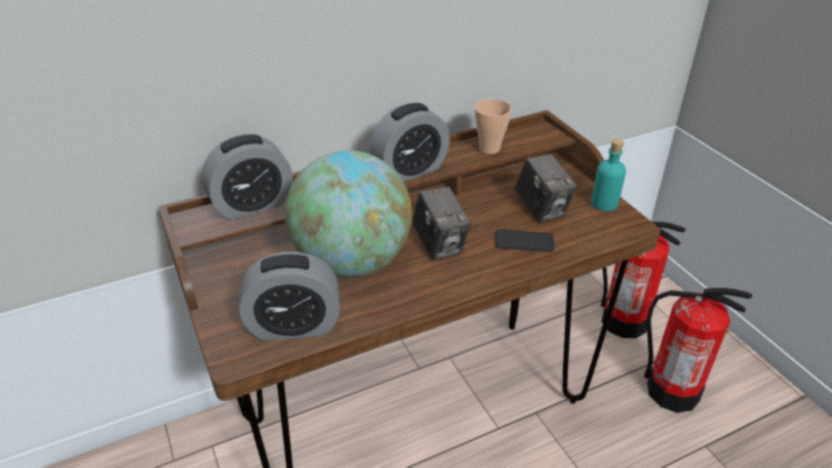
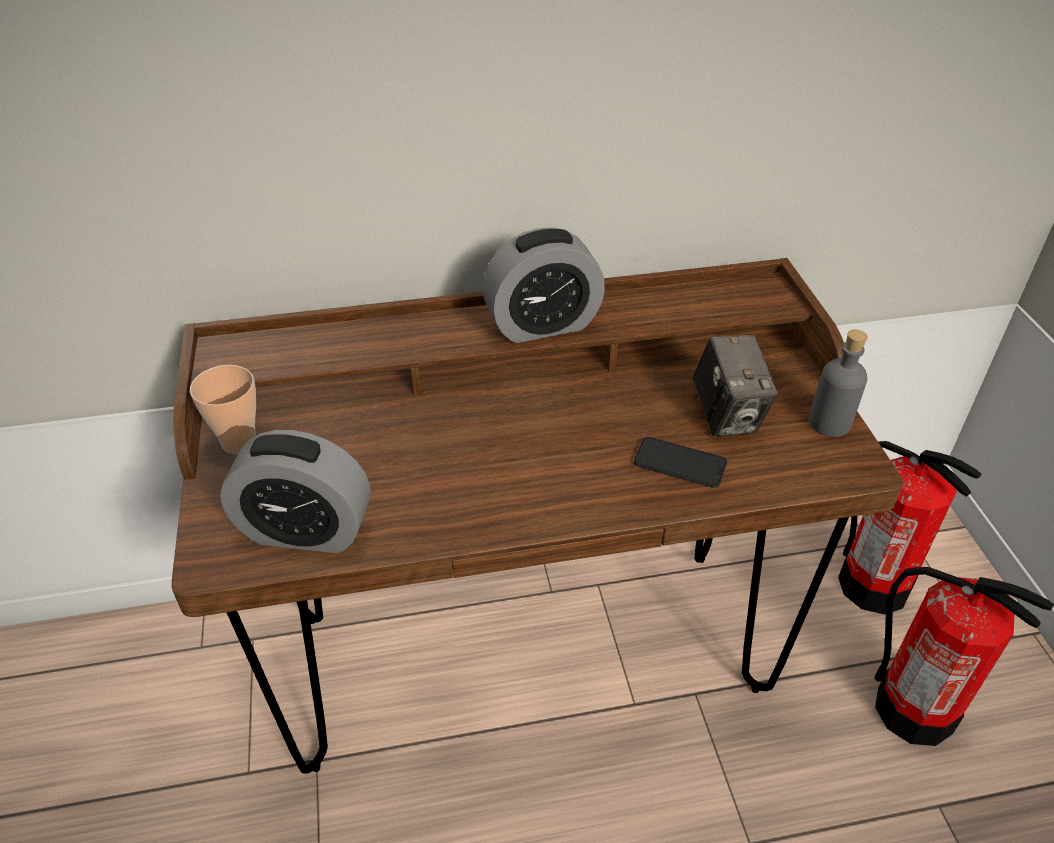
camera: 15 degrees right, 5 degrees up
alarm clock [202,134,293,220] -> none
globe [285,151,412,277] -> none
camera [412,187,471,260] -> none
cup [474,99,512,154] -> cup moved to [190,365,256,454]
turquoise bottle [591,139,626,211] -> grey bottle [809,329,868,437]

